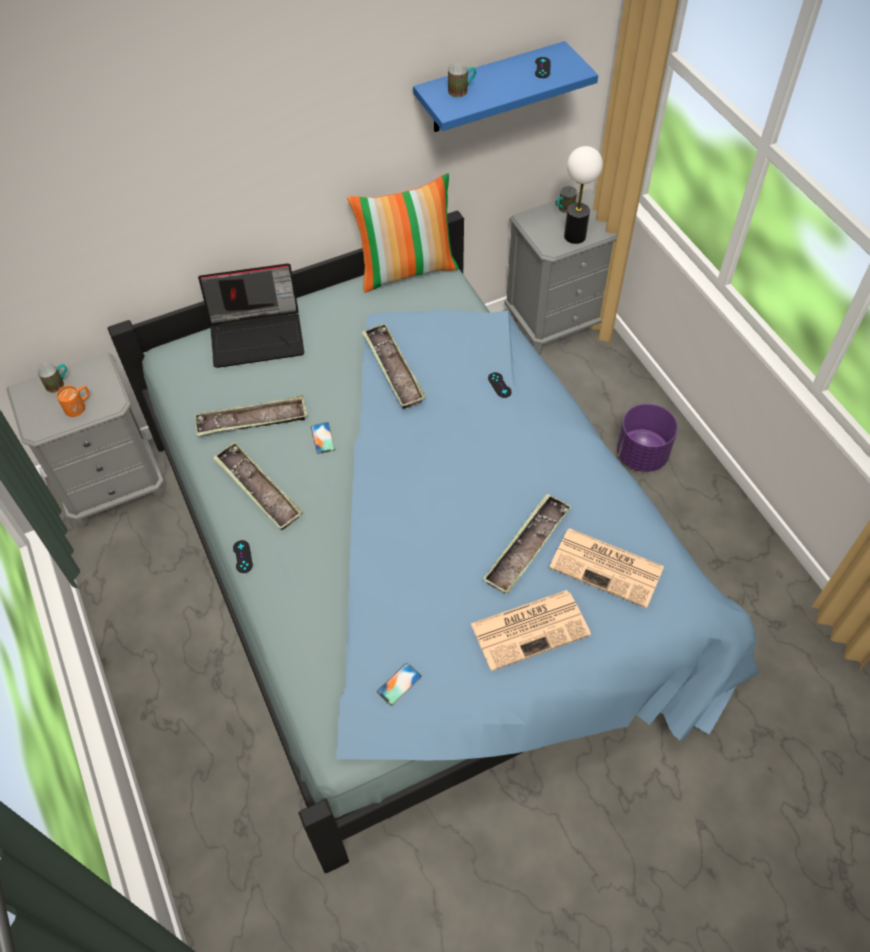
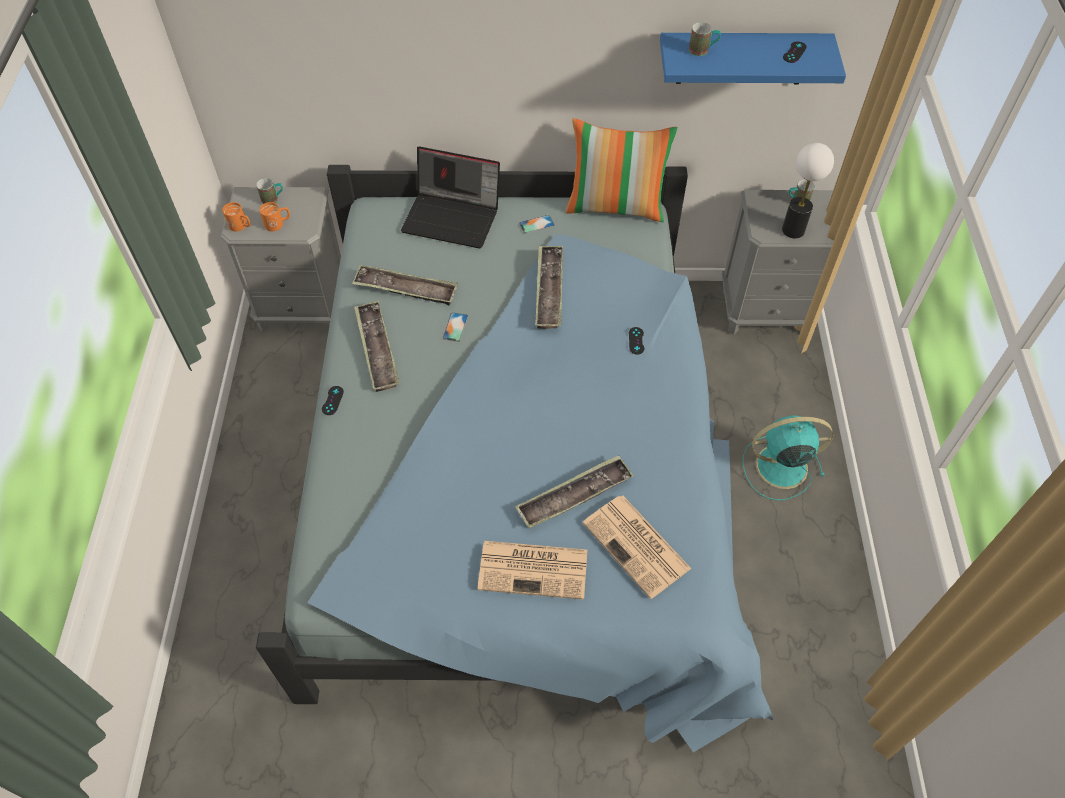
camera: 25 degrees right, 0 degrees up
phone [377,663,422,706] -> phone moved to [519,215,555,234]
purple planter [617,404,678,472] -> turquoise fan [743,415,833,501]
none -> orange mug [222,202,251,231]

